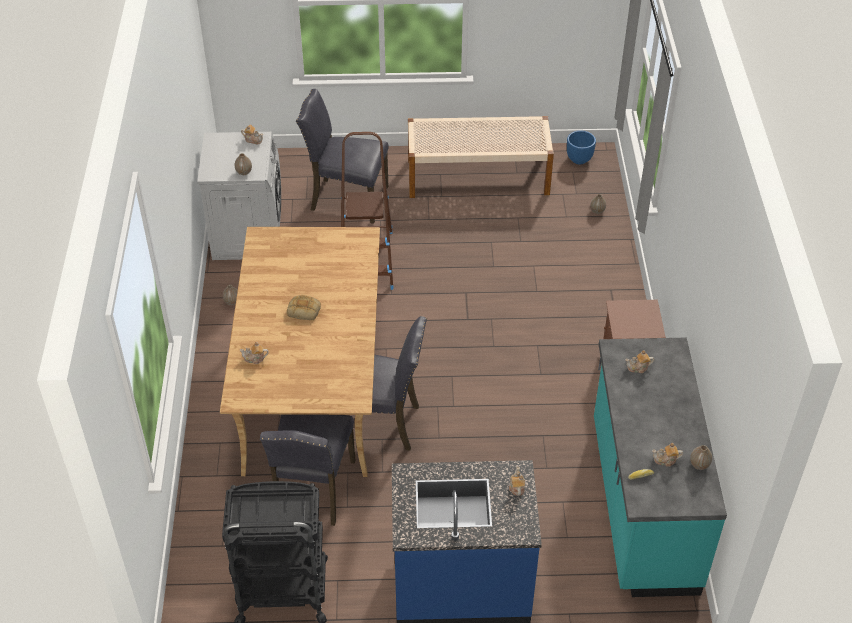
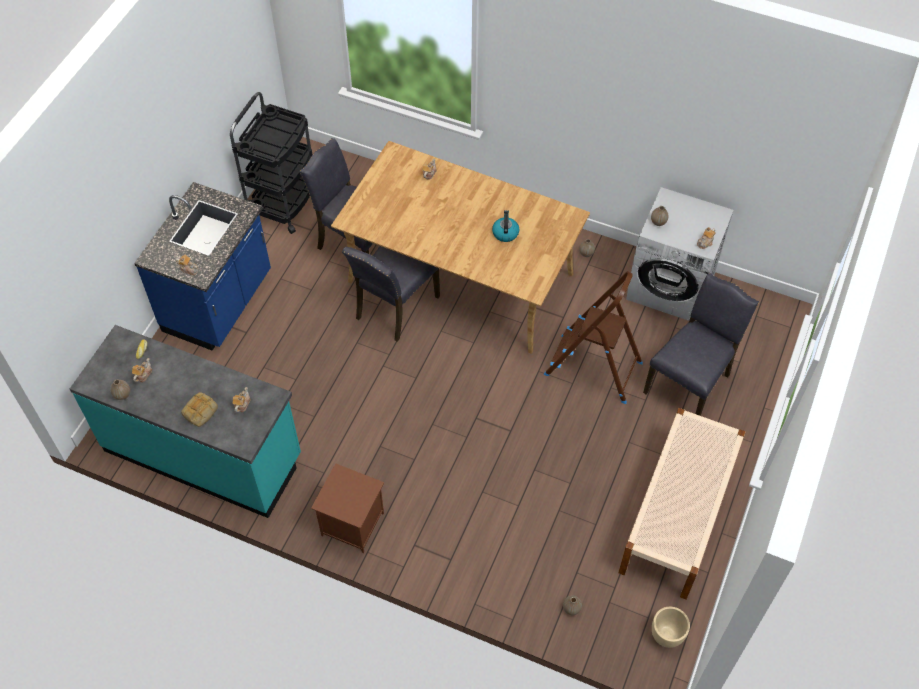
camera: 115 degrees right, 10 degrees up
bread [287,295,321,320] -> bread moved to [181,392,218,427]
blue planter [567,130,596,165] -> beige planter [652,607,690,648]
none -> kettle [492,210,519,242]

